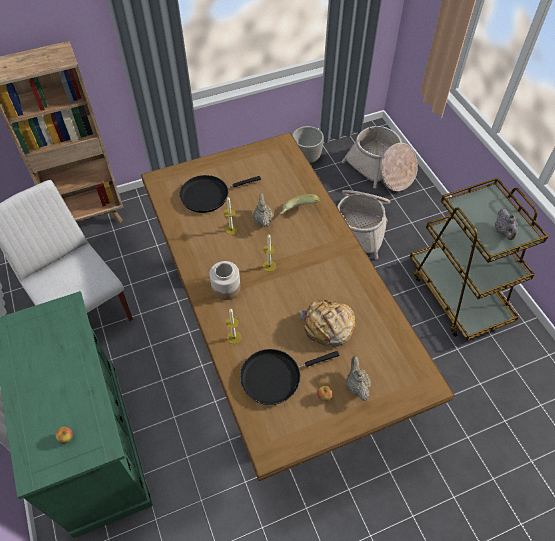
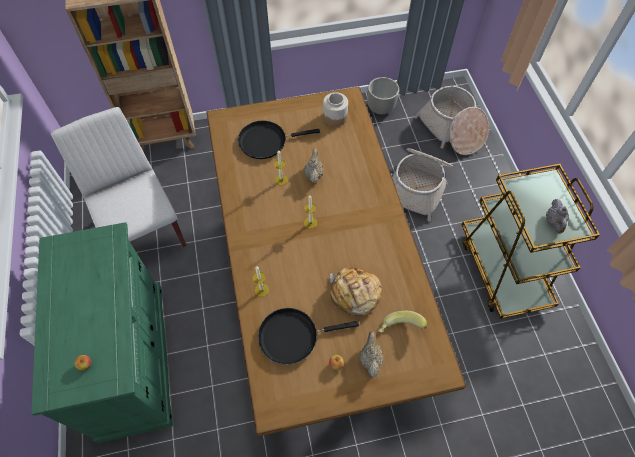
camera: 10 degrees right, 5 degrees up
jar [209,261,241,300] -> jar moved to [323,92,348,127]
banana [280,194,319,214] -> banana moved to [378,311,428,332]

